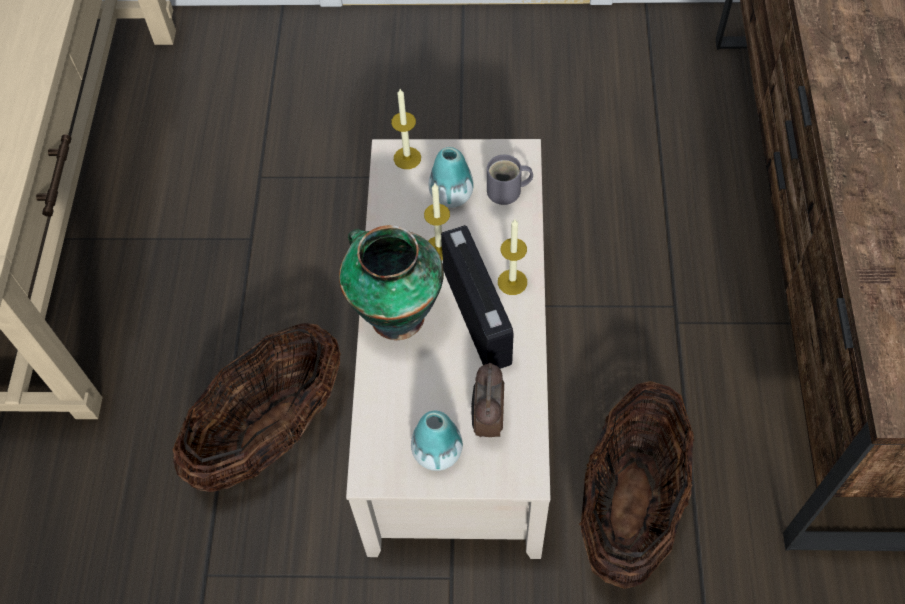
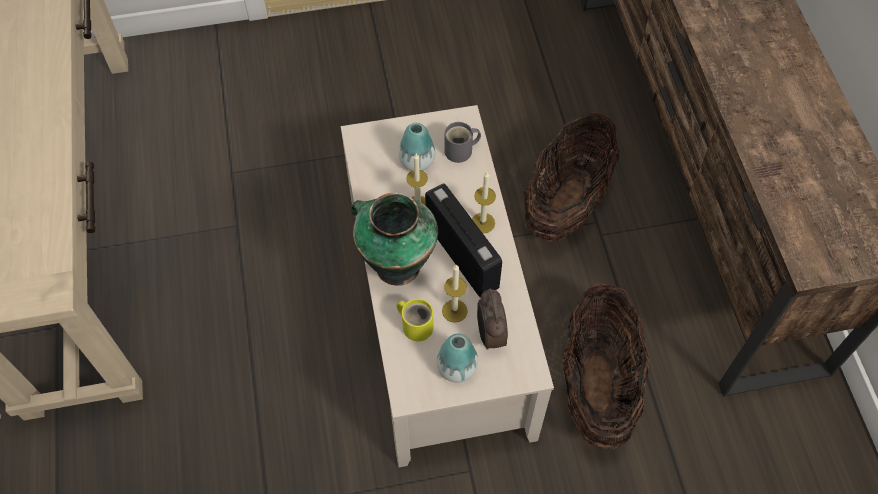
camera: 15 degrees left, 0 degrees up
basket [173,323,341,492] -> basket moved to [523,112,620,242]
candle [391,89,421,169] -> candle moved to [442,265,468,323]
none -> yellow mug [397,299,433,341]

